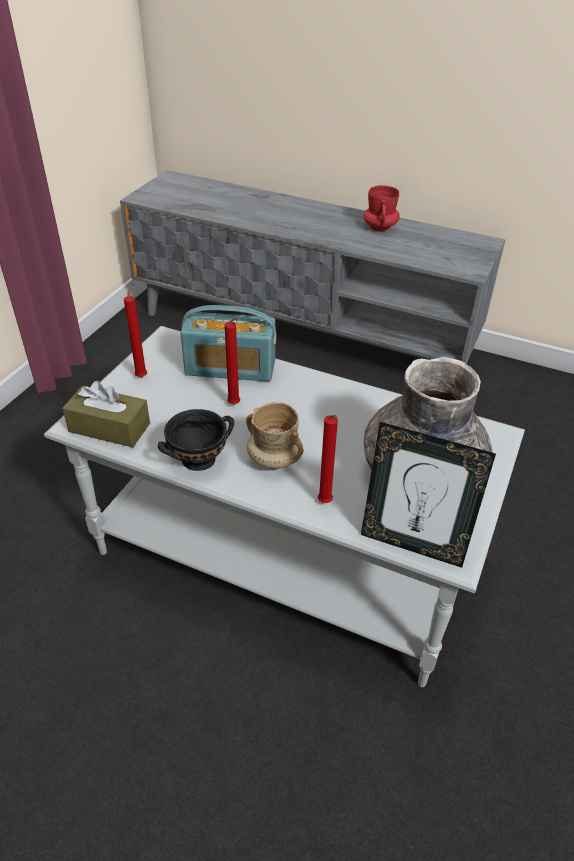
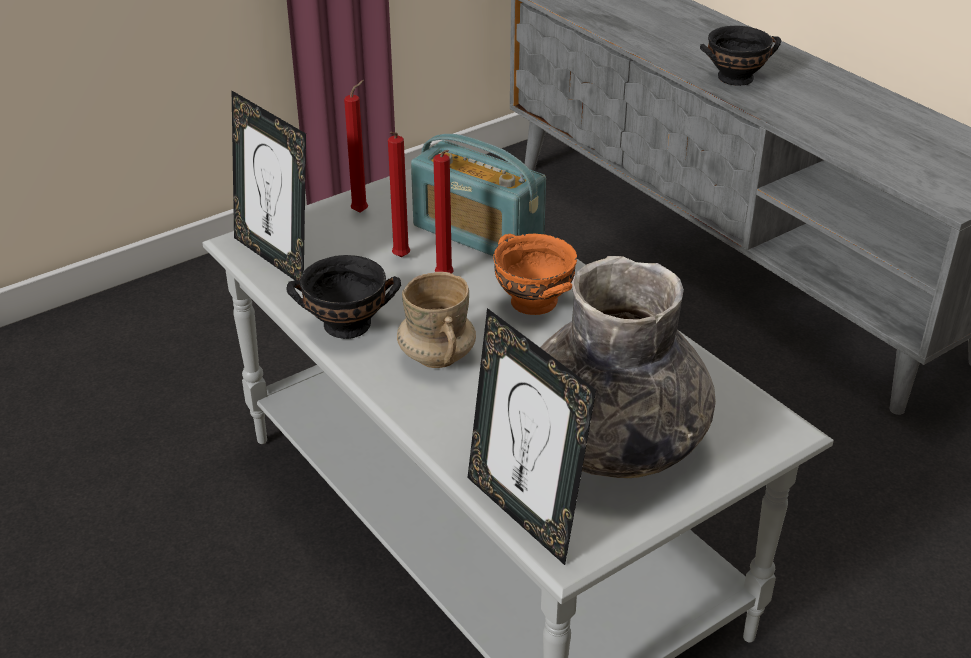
camera: 30 degrees right, 5 degrees down
brown tissue box [62,381,150,447] -> picture frame [232,91,306,282]
red candle [318,415,338,503] -> red candle moved to [388,132,410,257]
red mug [363,185,400,231] -> none
none -> orange bowl [493,234,577,315]
none -> black bowl [700,26,781,86]

